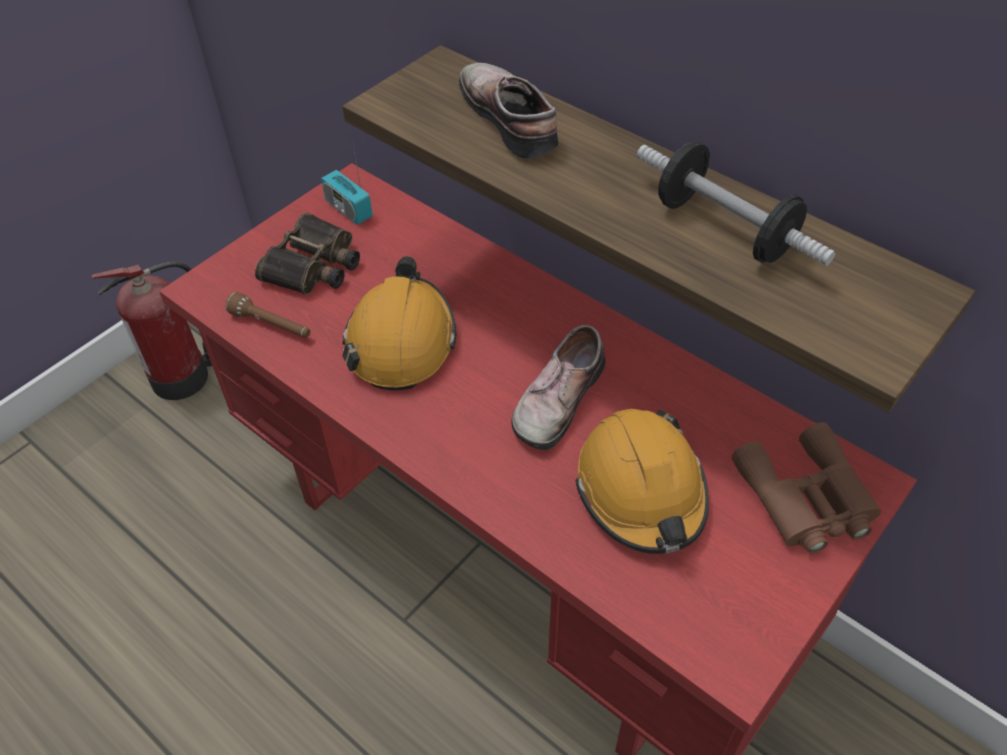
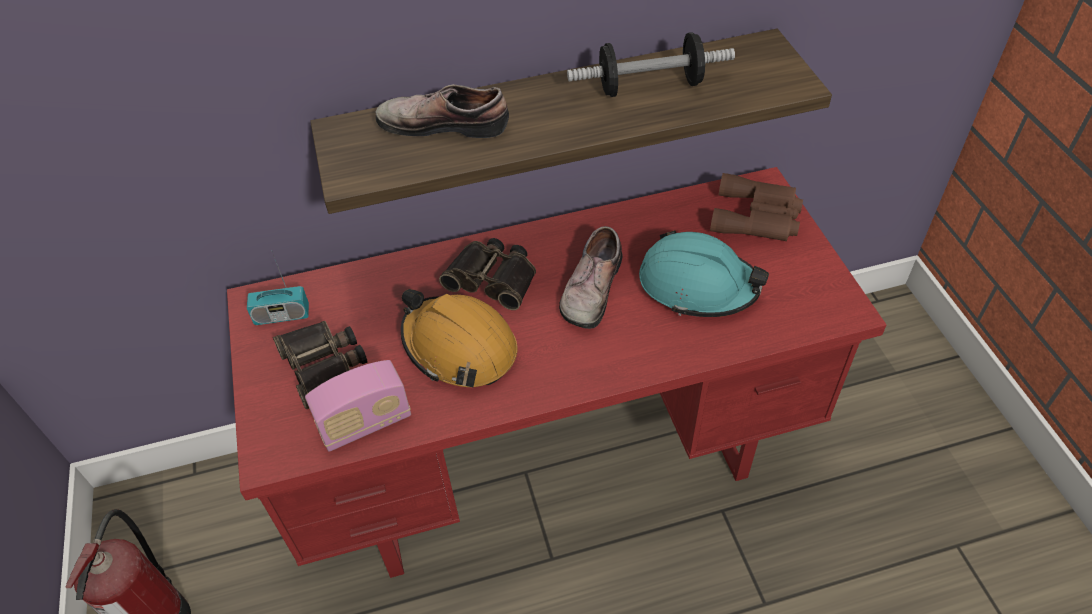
camera: 55 degrees left, 0 degrees up
brown flashlight [226,292,311,338] -> radio [305,360,411,452]
shoe [511,325,606,450] -> shoe turned 45 degrees clockwise [559,226,622,329]
orange hard hat [576,409,709,554] -> turquoise hard hat [639,230,769,317]
none -> binoculars [439,238,536,310]

